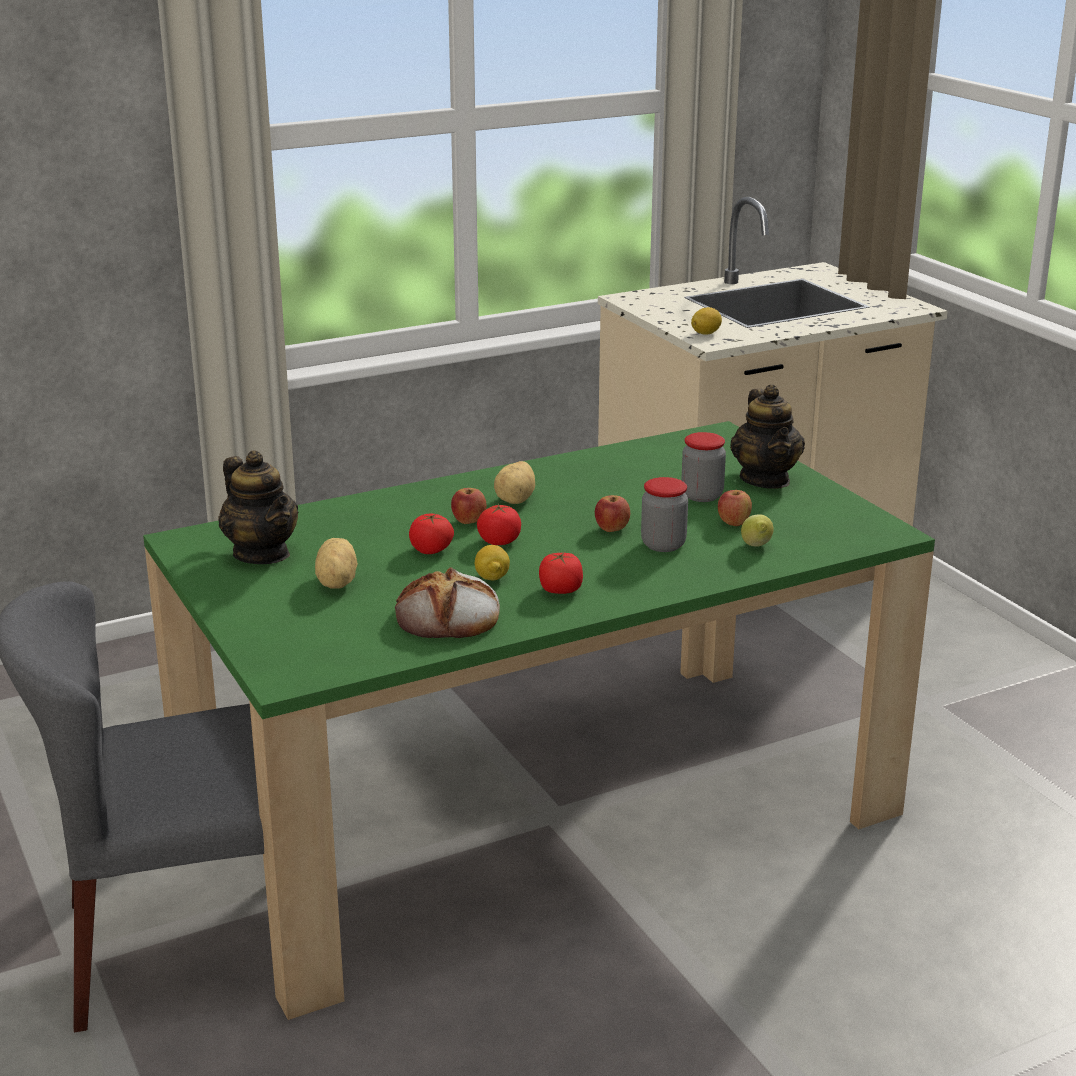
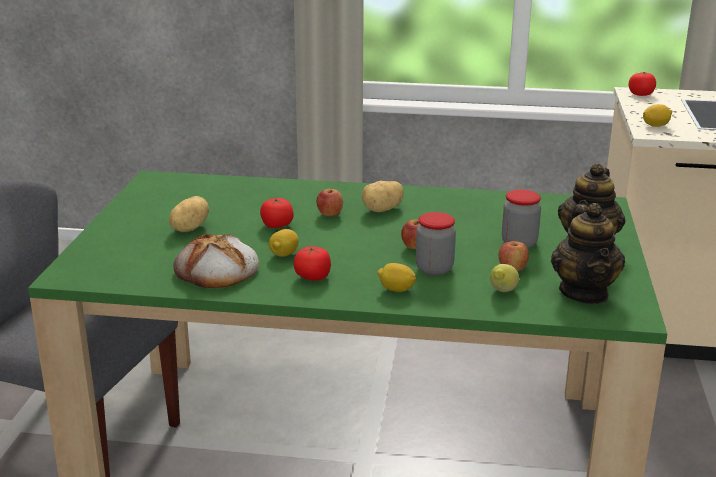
camera: 35 degrees right, 0 degrees up
teapot [218,451,298,564] -> teapot moved to [551,203,625,304]
tomato [477,504,521,545] -> tomato moved to [628,72,656,96]
none -> lemon [377,263,416,292]

